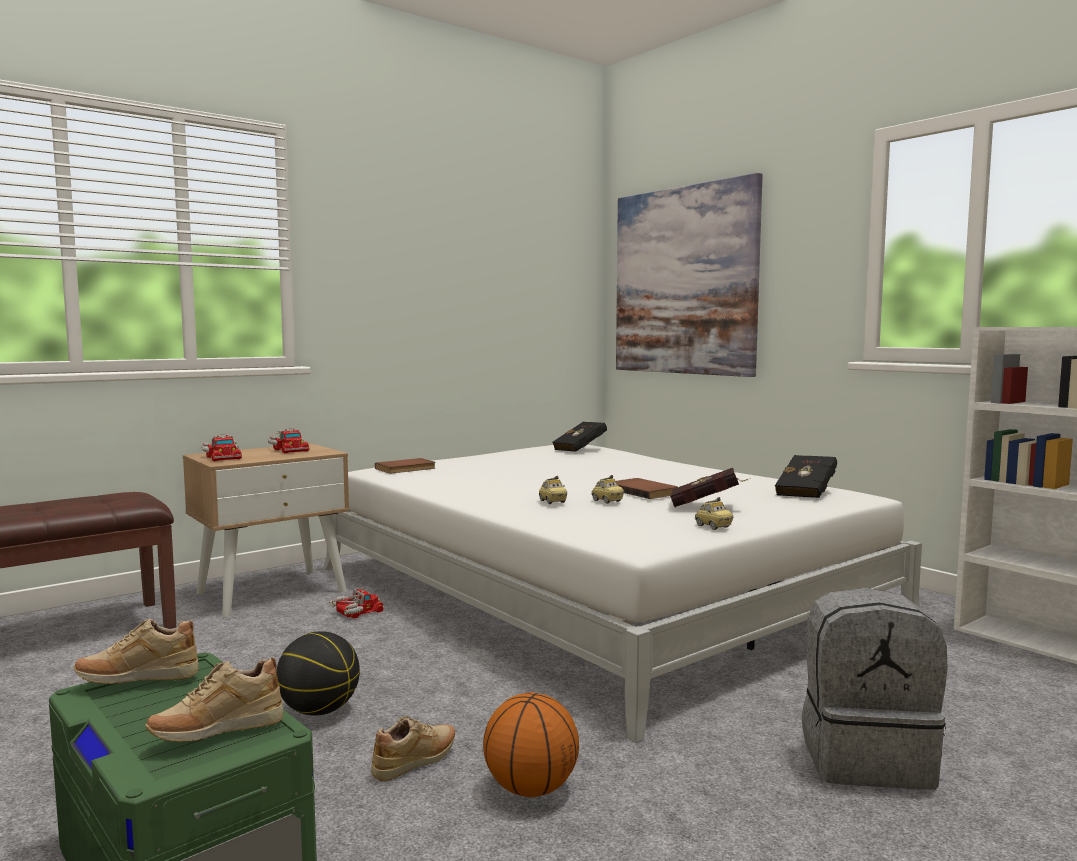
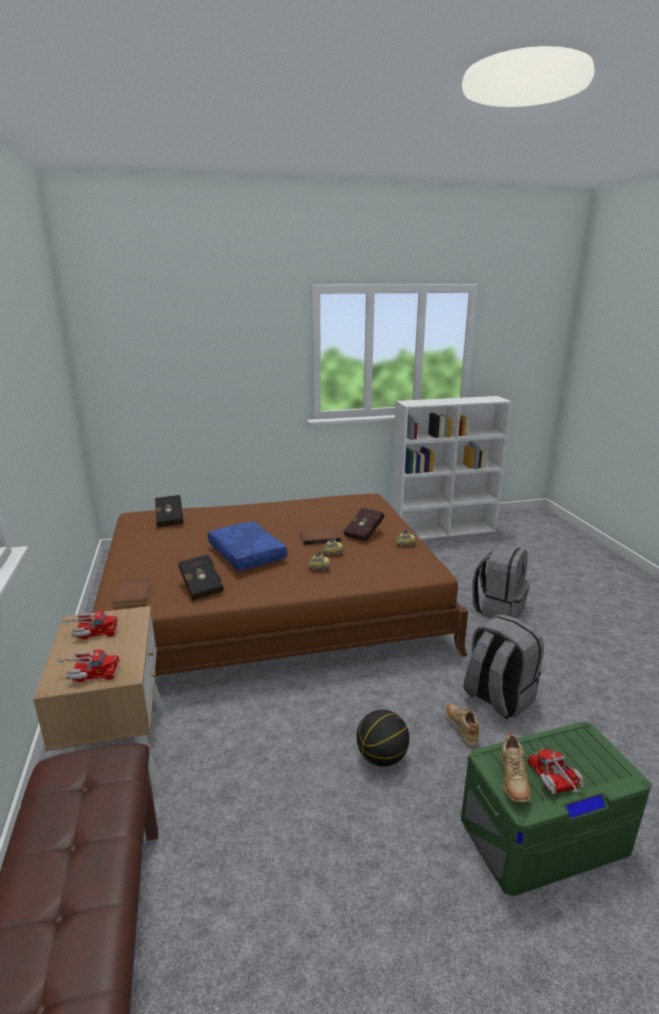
camera: 65 degrees left, 15 degrees up
beige shoe [145,657,283,742] -> none
white bed [323,445,922,743] -> brown bed [93,494,468,676]
toy truck [326,588,384,618] -> toy truck moved to [527,747,586,794]
basketball [483,692,579,797] -> grey backpack [463,614,544,719]
picture [616,173,763,377] -> none
black book [775,455,837,498] -> black book moved to [178,554,223,600]
none -> blue pillow [208,521,287,571]

